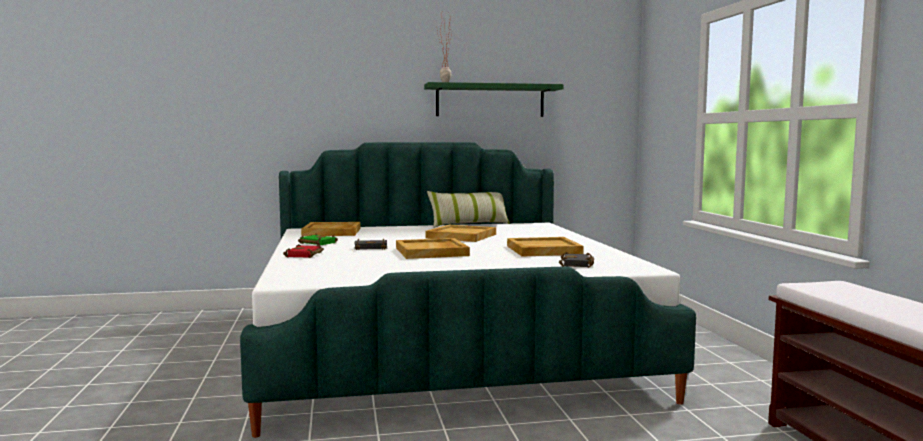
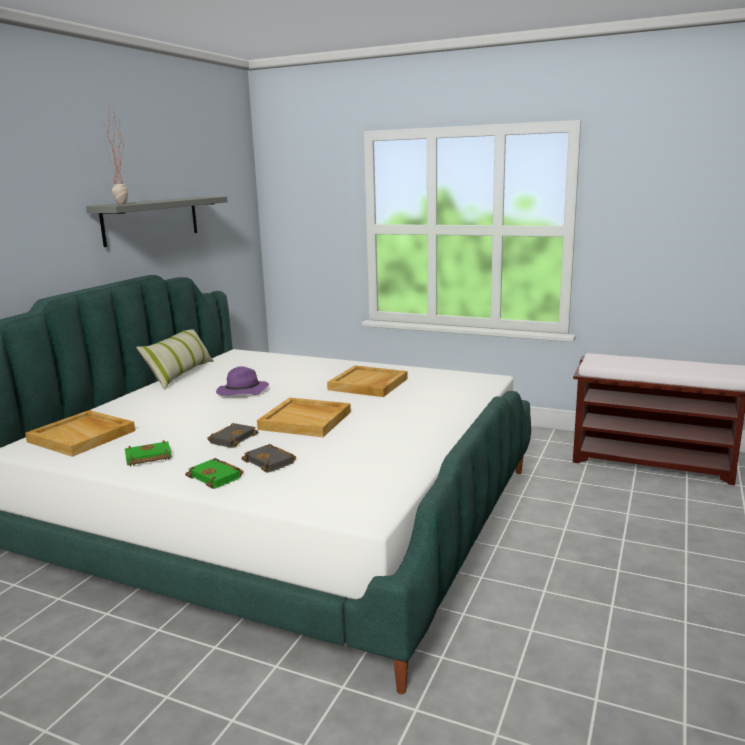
camera: 55 degrees left, 10 degrees up
red book [283,244,324,258] -> green book [185,458,244,489]
green shelf [424,82,564,117] -> grey shelf [86,196,228,247]
beige tray [425,225,496,242] -> purple hat [216,366,269,396]
black book [559,252,594,268] -> black book moved to [241,444,296,473]

